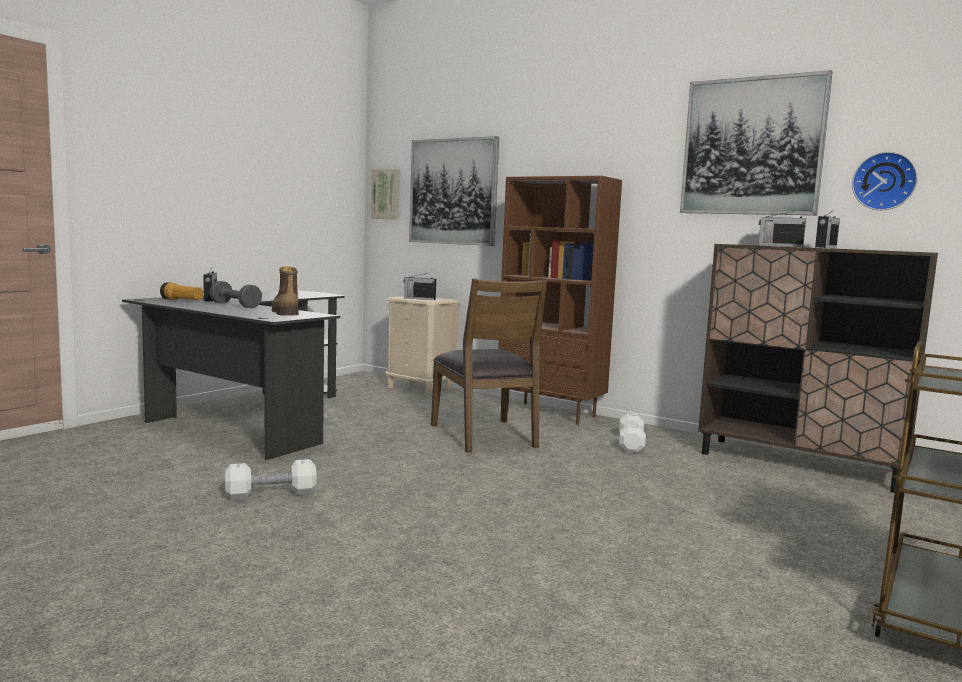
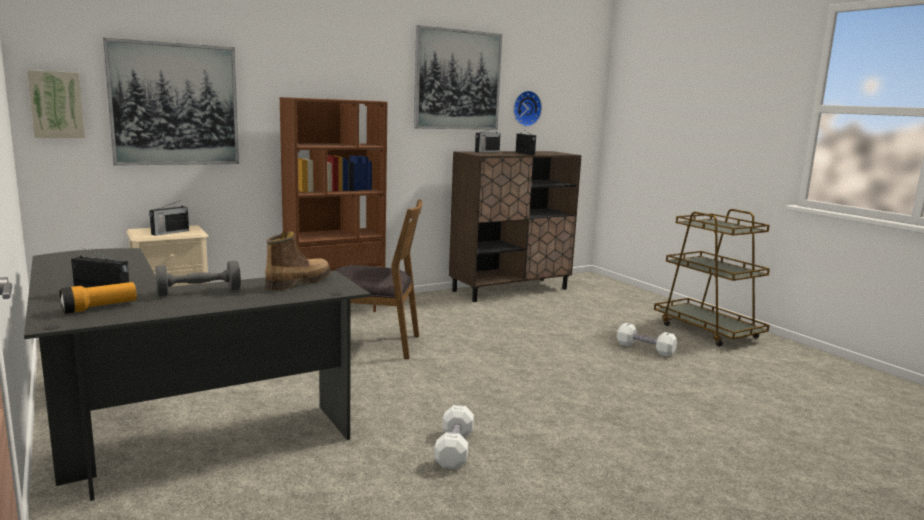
camera: 65 degrees left, 5 degrees up
boot [272,266,299,315] -> boot turned 120 degrees clockwise [265,231,331,291]
white dumbbell [619,413,646,453] -> white dumbbell moved to [617,323,677,357]

